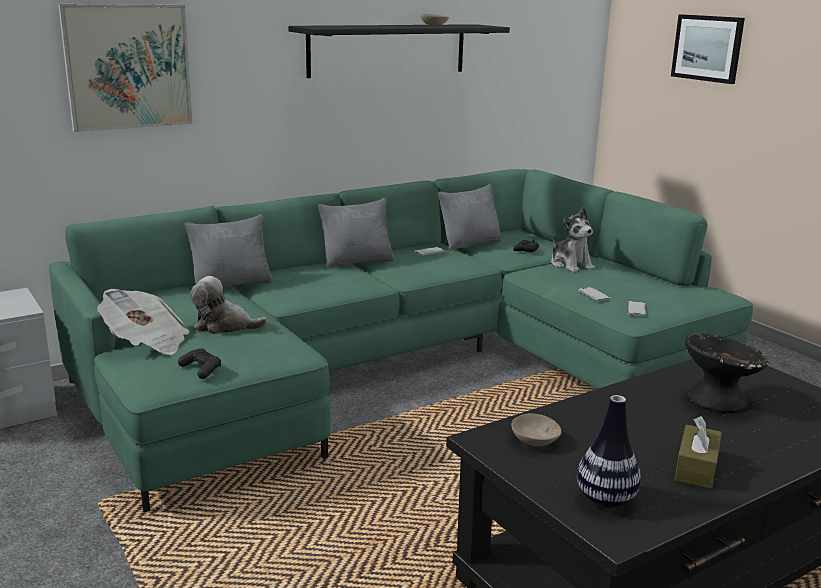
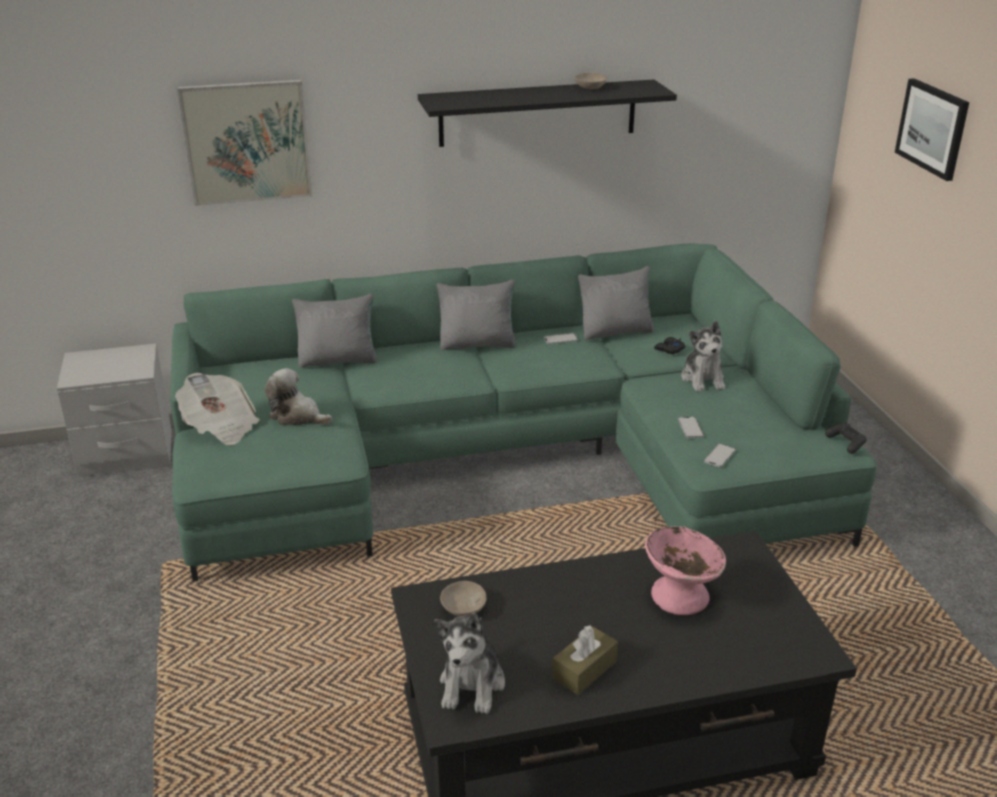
camera: 20 degrees right, 10 degrees up
black game controller [178,348,221,379] -> black game controller moved to [825,423,867,454]
vase [577,395,641,508] -> plush toy [434,613,505,714]
black bowl [685,333,769,413] -> pink bowl [645,526,726,615]

